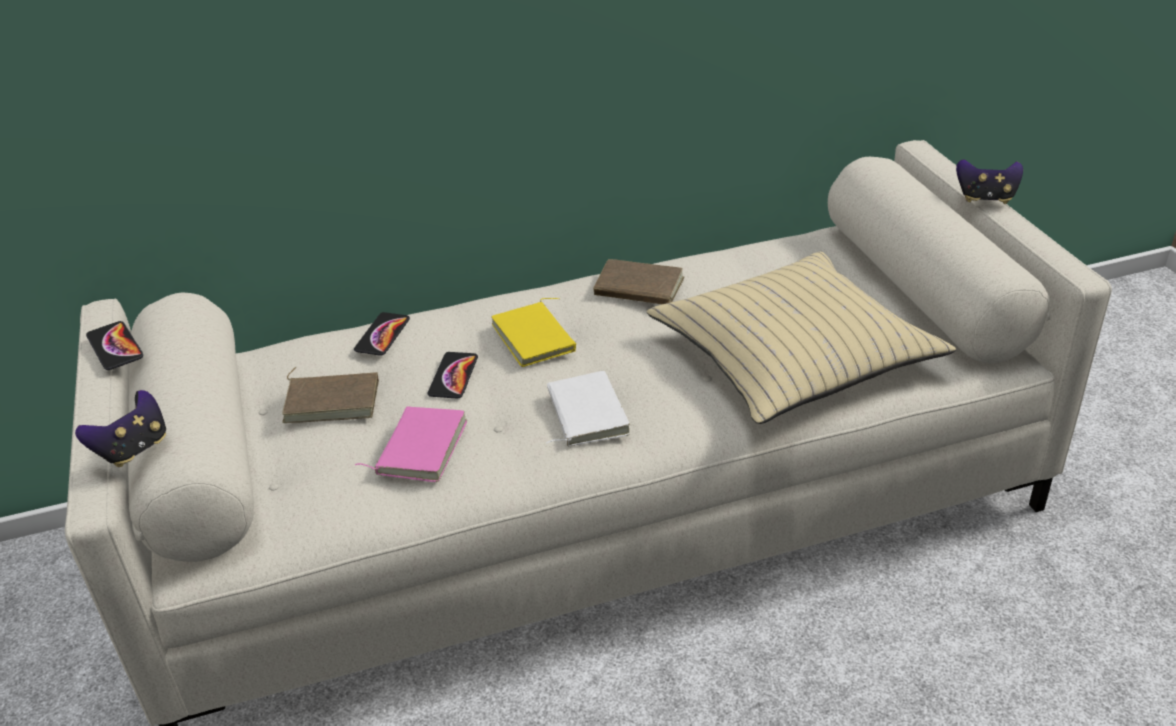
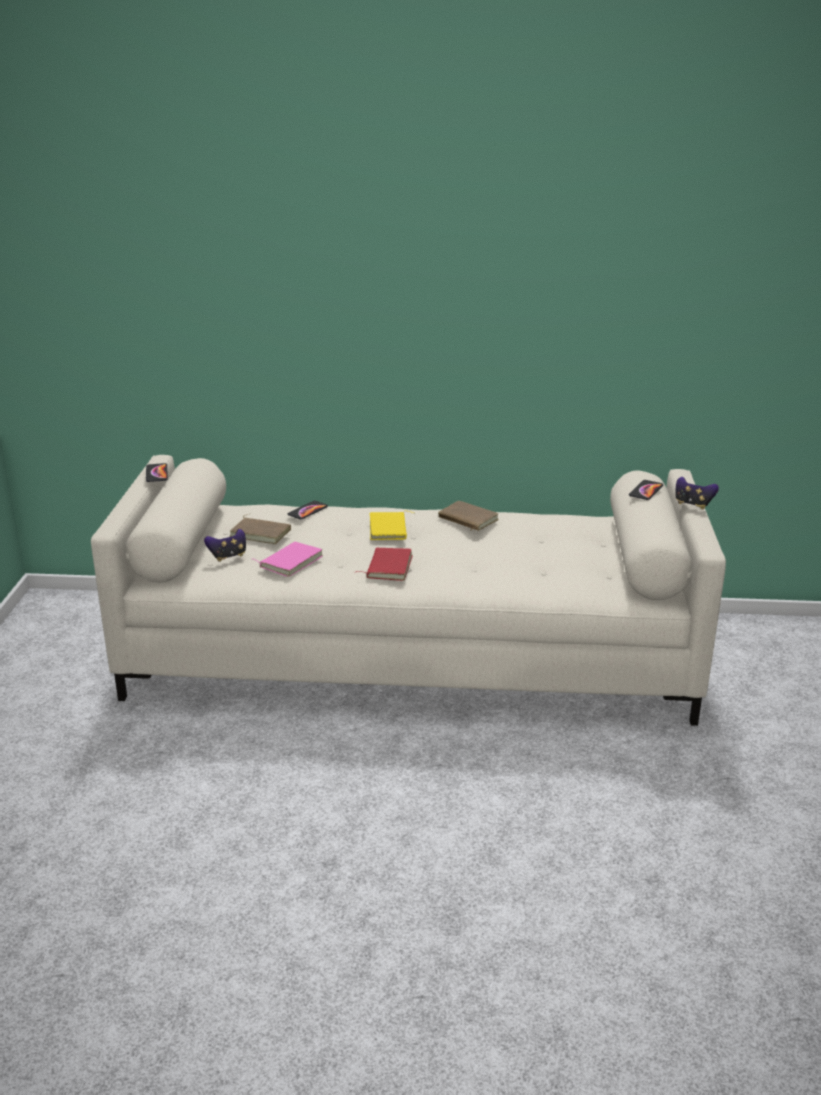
camera: 20 degrees right, 10 degrees down
game controller [75,390,166,467] -> game controller moved to [204,529,246,562]
phone [428,352,478,399] -> phone moved to [629,480,663,500]
white book [546,371,630,446] -> red book [354,548,413,581]
beige pillow [647,252,956,424] -> none

